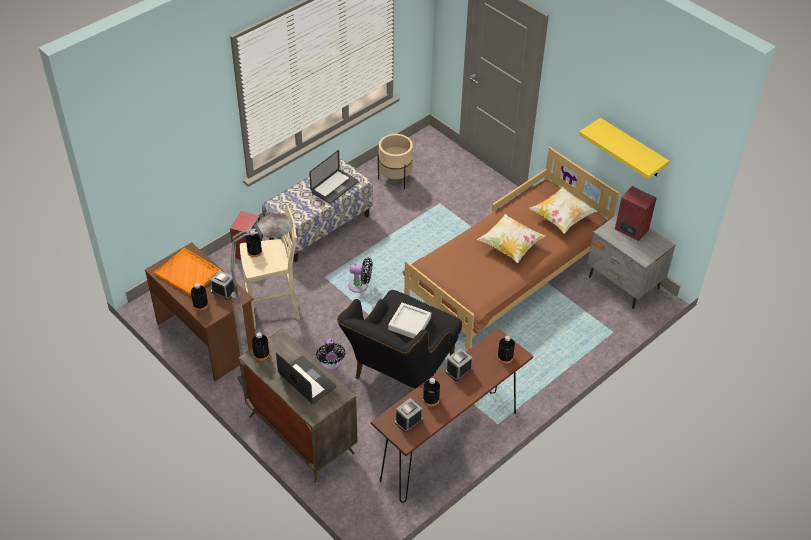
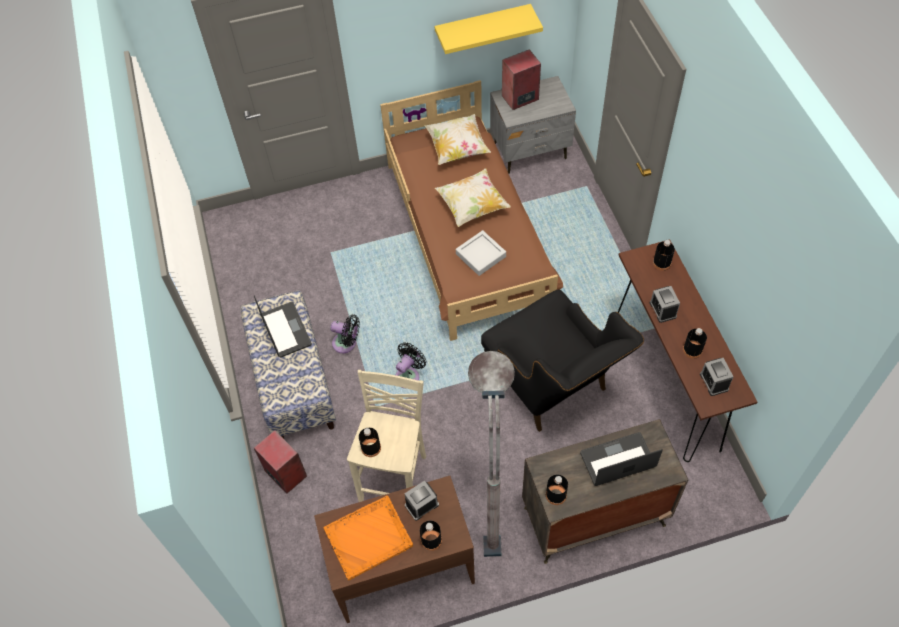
camera: 60 degrees left, 10 degrees up
black fan [316,338,345,370] -> black fan moved to [330,315,360,353]
beige planter [378,134,413,189] -> none
grey tray [388,303,431,338] -> grey tray moved to [456,230,506,276]

